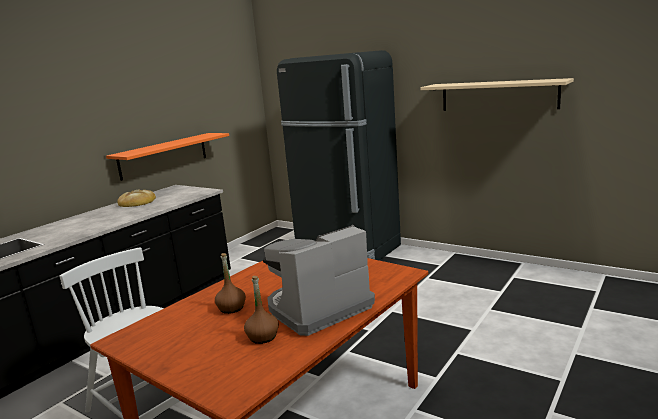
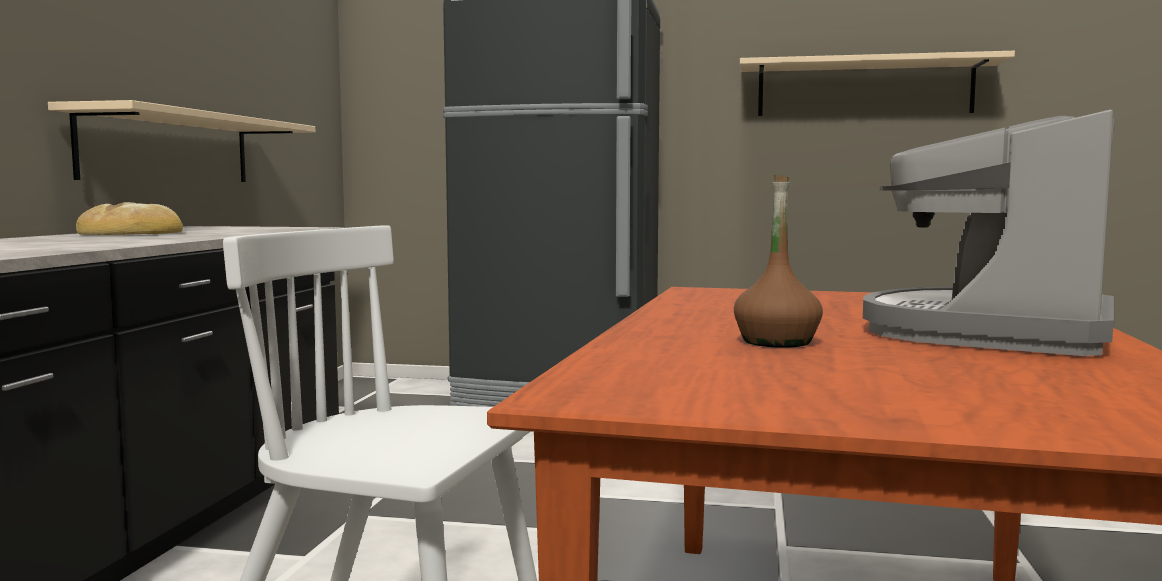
camera: 25 degrees left, 10 degrees down
orange shelf [106,133,229,181] -> beige shelf [48,100,315,182]
brown bottle [244,276,279,344] -> none

